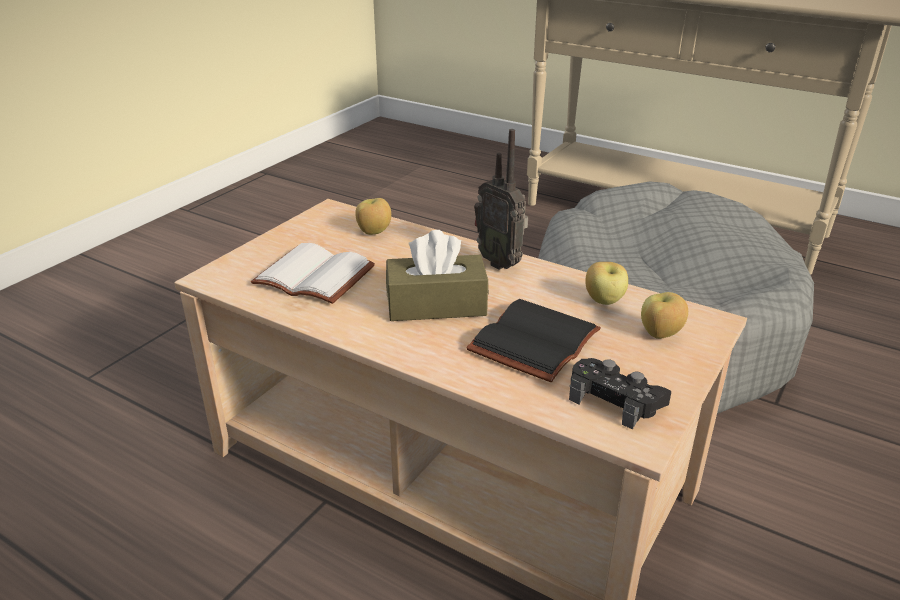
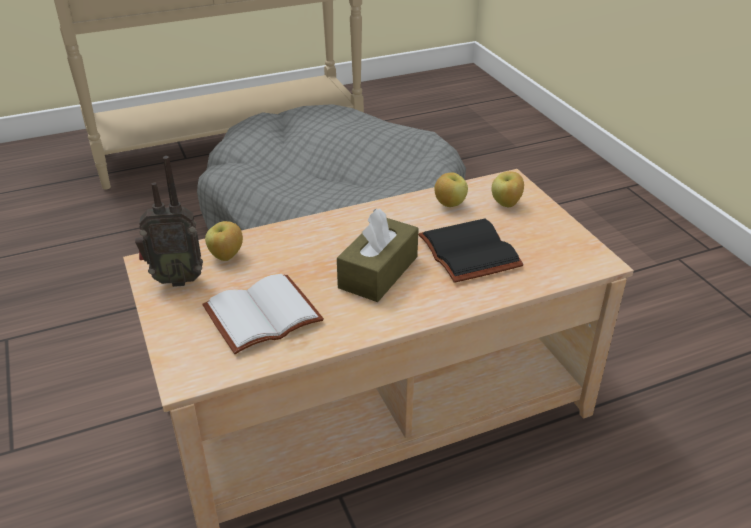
camera: 55 degrees left, 5 degrees up
radio [474,129,528,270] -> radio moved to [135,156,203,287]
black game controller [569,358,671,430] -> none

